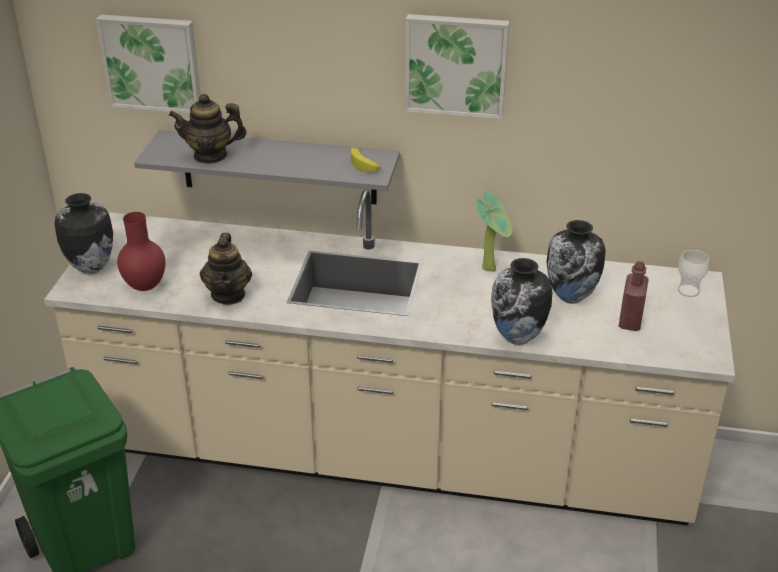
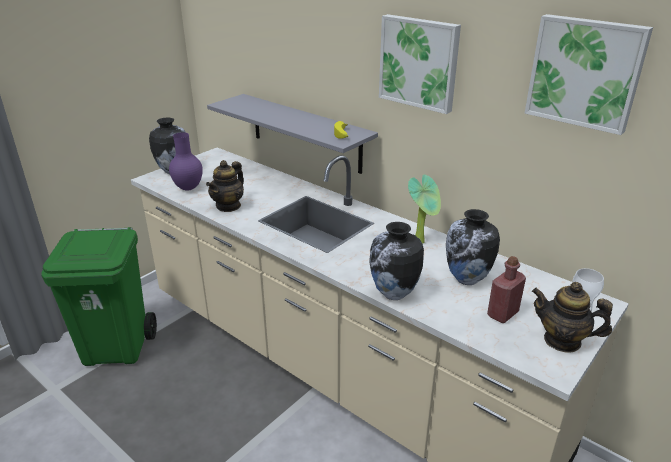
camera: 30 degrees right, 5 degrees down
picture [96,14,201,114] -> picture moved to [525,14,653,135]
red vase [117,212,165,291] -> purple vase [169,132,203,190]
teapot [169,94,247,164] -> teapot moved to [532,282,613,353]

